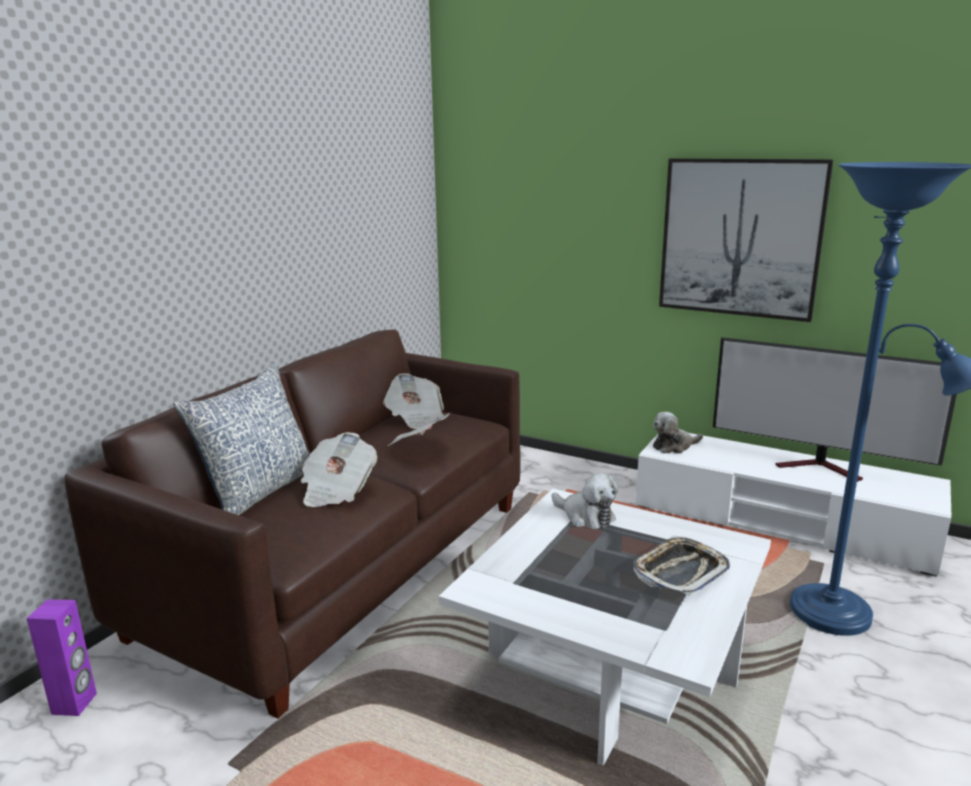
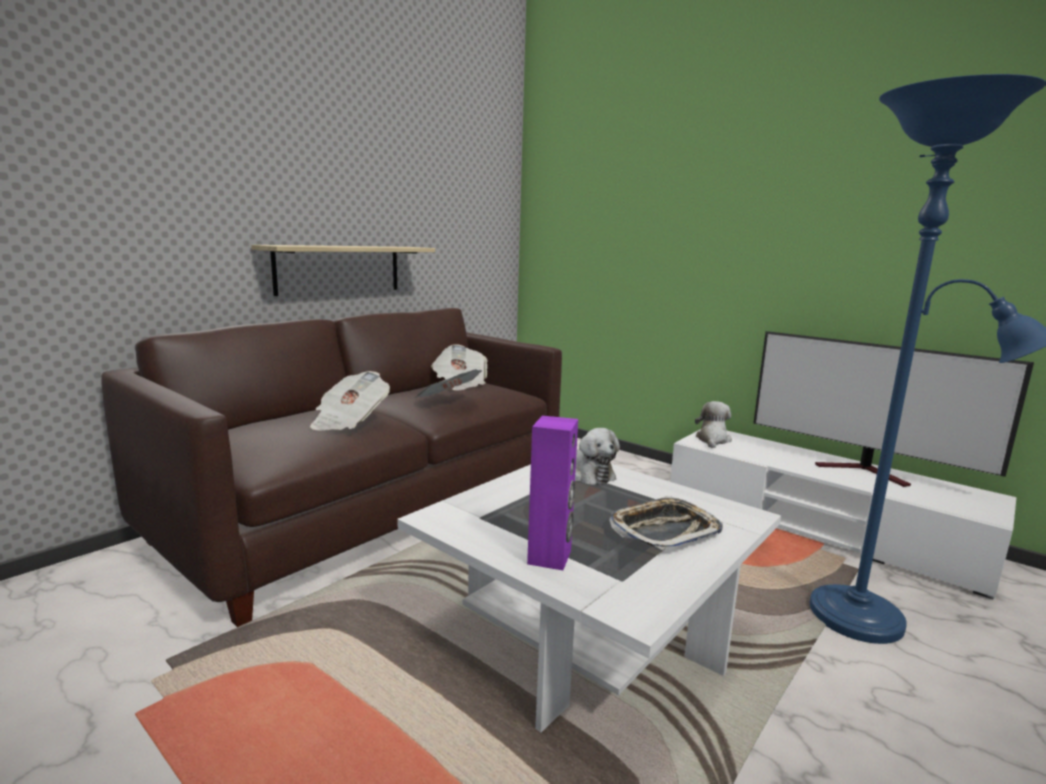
camera: 10 degrees right, 5 degrees down
purple speaker [27,600,97,716] -> purple speaker moved to [527,416,578,570]
pillow [173,363,310,515] -> none
plush toy [653,412,703,453] -> plush toy turned 120 degrees clockwise [695,401,732,448]
picture [659,158,834,322] -> none
none -> shelf [251,245,435,296]

